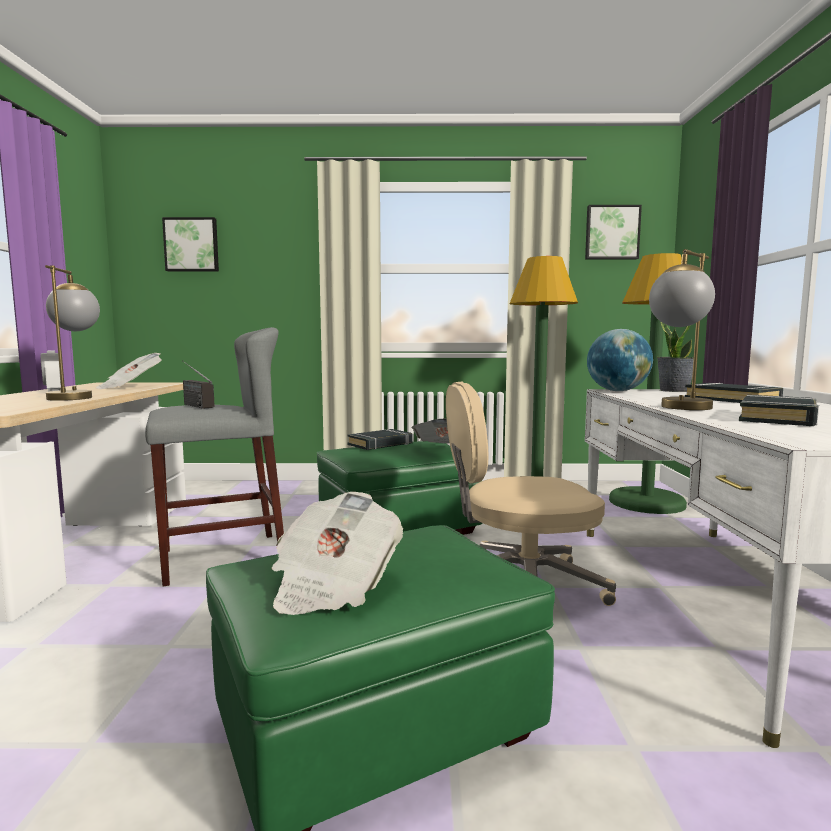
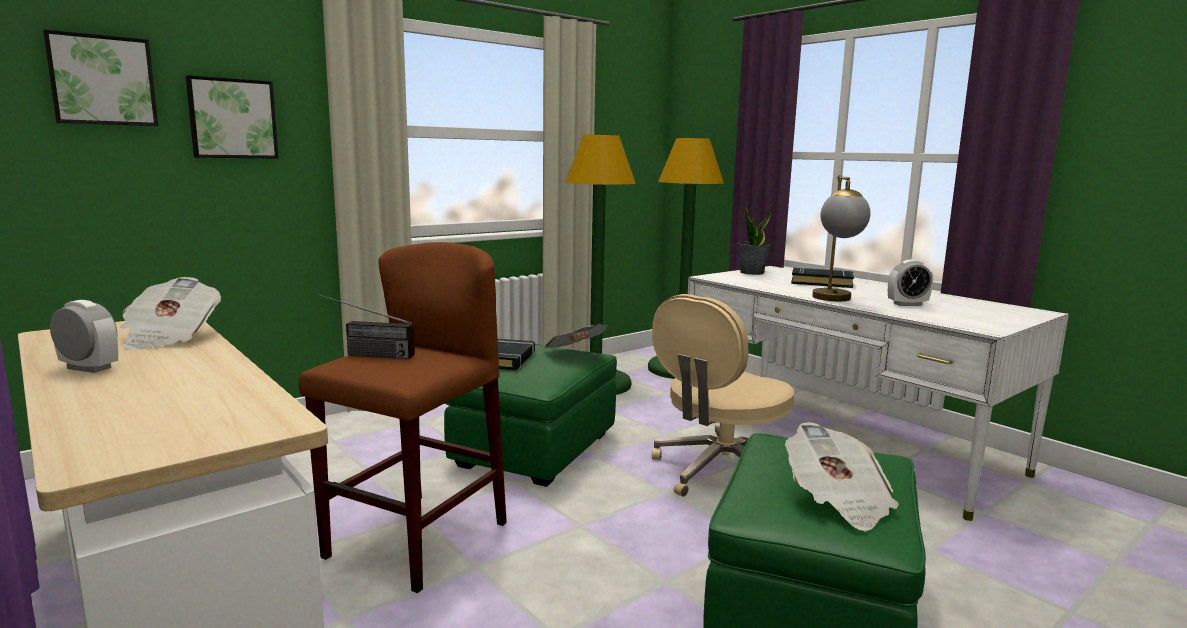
camera: 40 degrees left, 5 degrees up
table lamp [45,265,100,401] -> none
grey stool [145,327,284,586] -> brown stool [299,242,507,593]
picture [585,205,642,260] -> picture moved to [186,75,278,159]
globe [587,329,653,391] -> none
black book [739,395,819,426] -> alarm clock [888,260,933,306]

